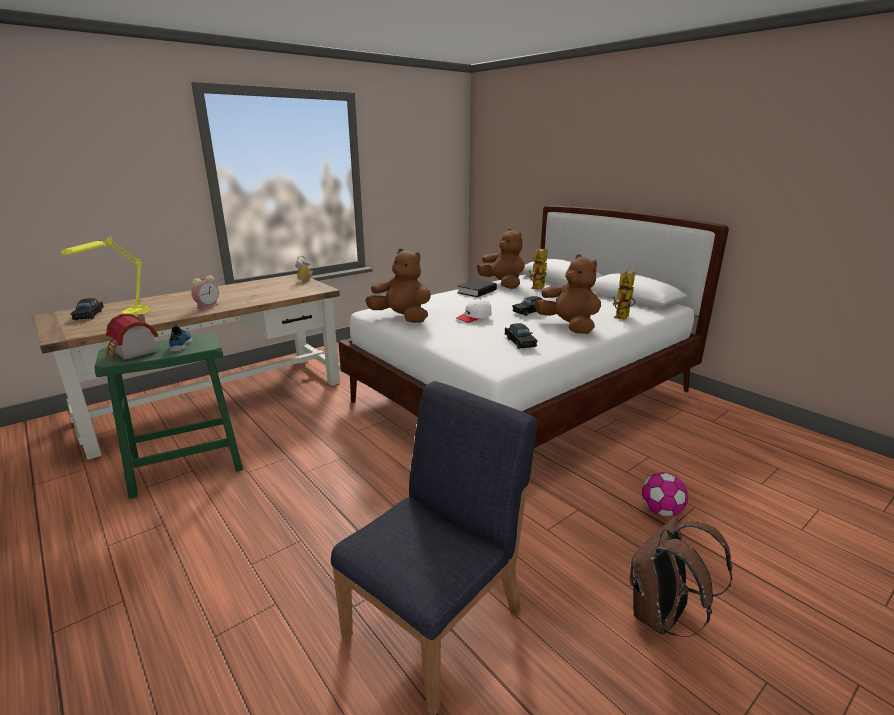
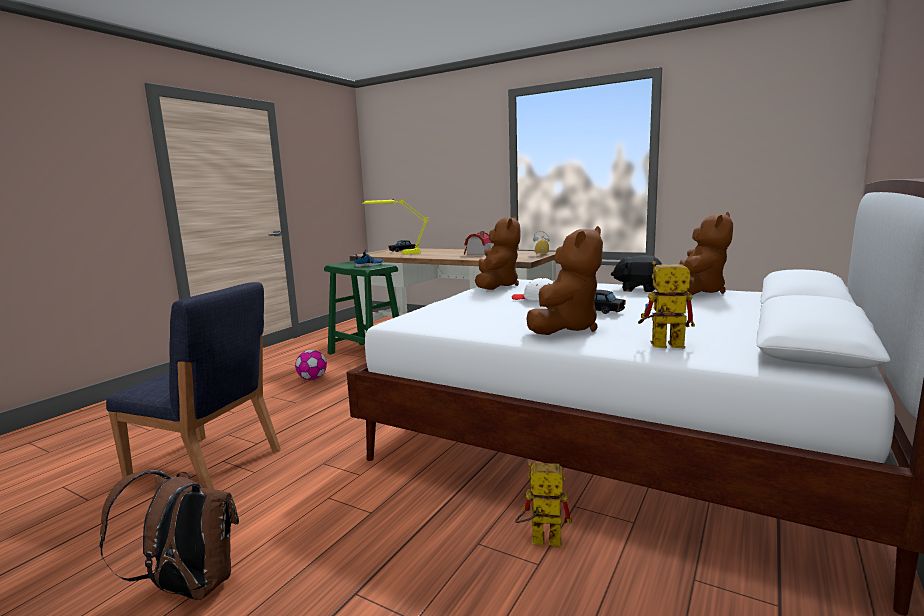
camera: 70 degrees right, 10 degrees down
toy house [106,314,158,361] -> toy house moved to [464,231,493,255]
alarm clock [191,275,219,310] -> none
black book [457,279,497,297] -> black plush toy [611,255,662,292]
black toy car [505,323,538,349] -> none
toy robot [529,249,548,290] -> toy robot moved to [515,462,572,547]
football [642,472,688,517] -> football moved to [295,350,327,380]

